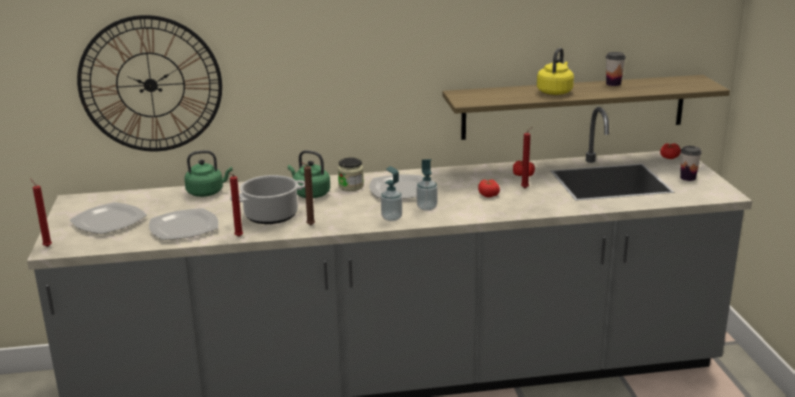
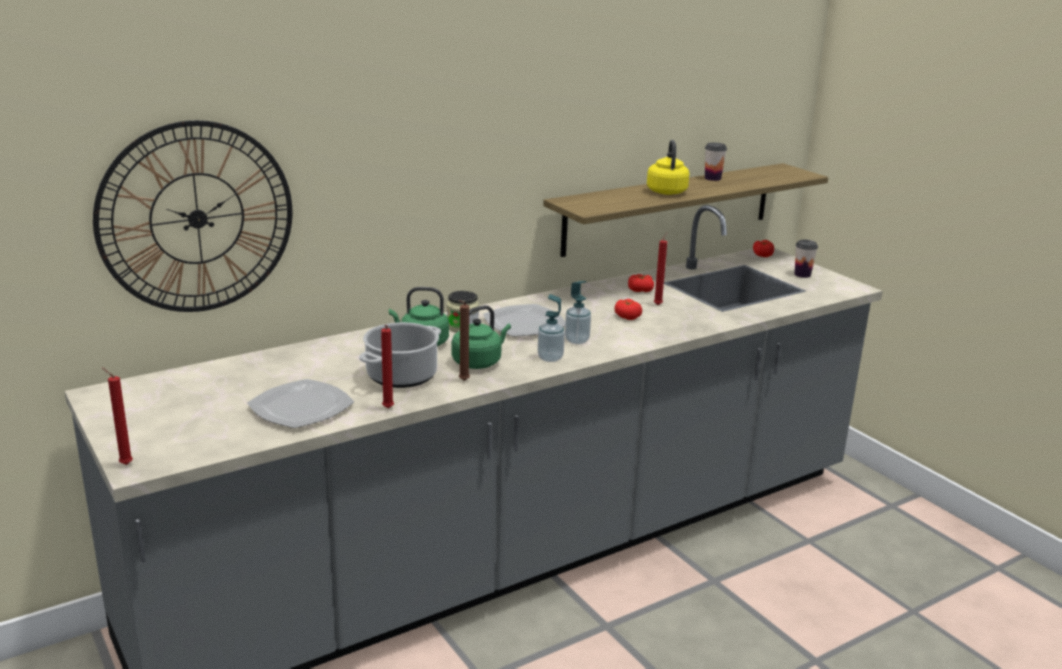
camera: 25 degrees left, 0 degrees up
plate [70,202,147,234] -> none
green kettle [184,150,233,197] -> green kettle moved to [452,305,511,369]

